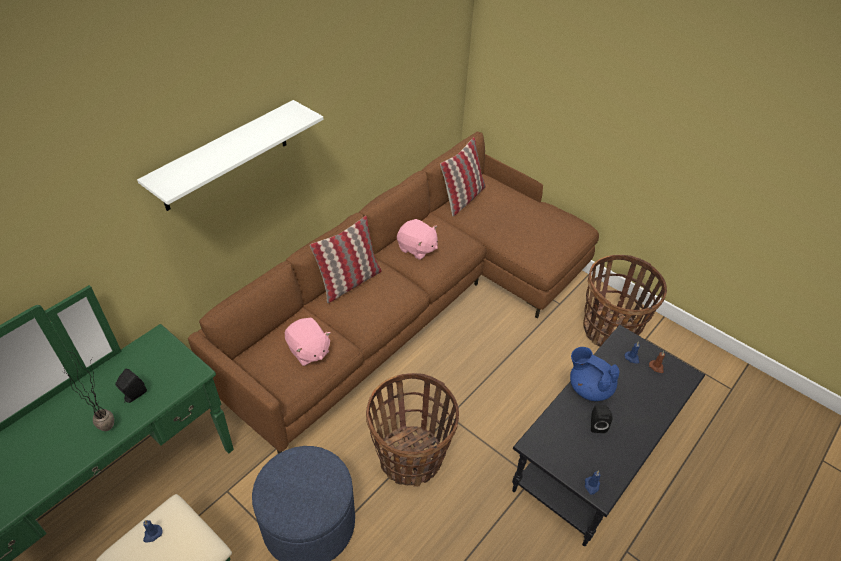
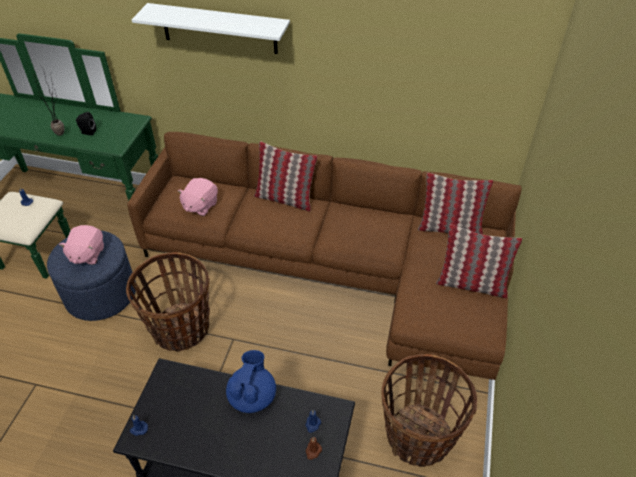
camera: 65 degrees right, 0 degrees up
pink plush toy [397,219,438,260] -> pink plush toy moved to [59,225,104,265]
black speaker [591,405,613,433] -> none
none -> pillow [436,224,522,298]

